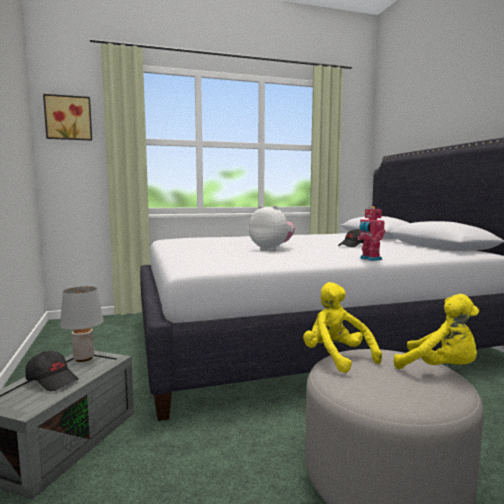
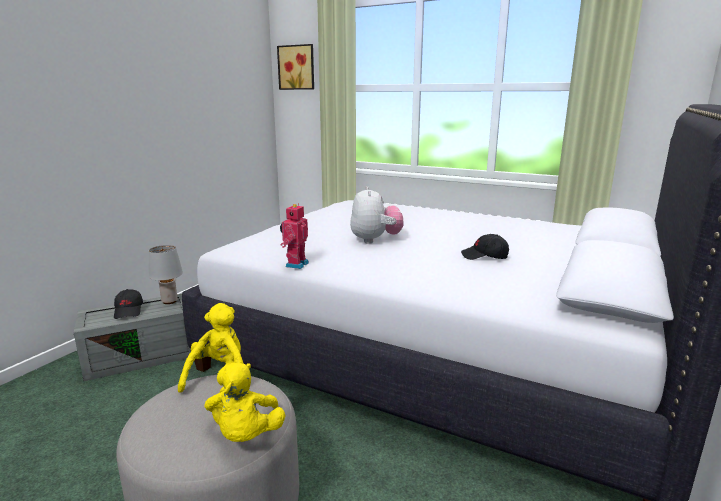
camera: 45 degrees right, 10 degrees up
toy robot [357,206,386,261] -> toy robot moved to [280,203,309,269]

